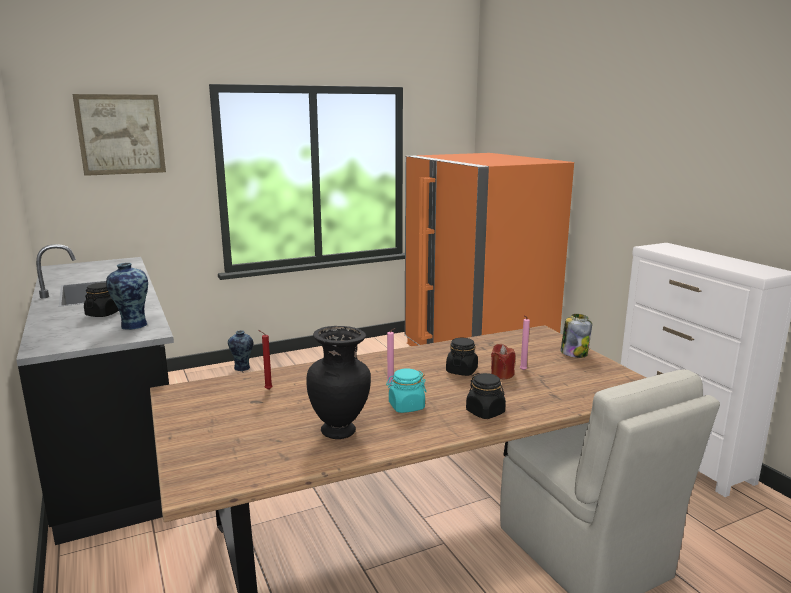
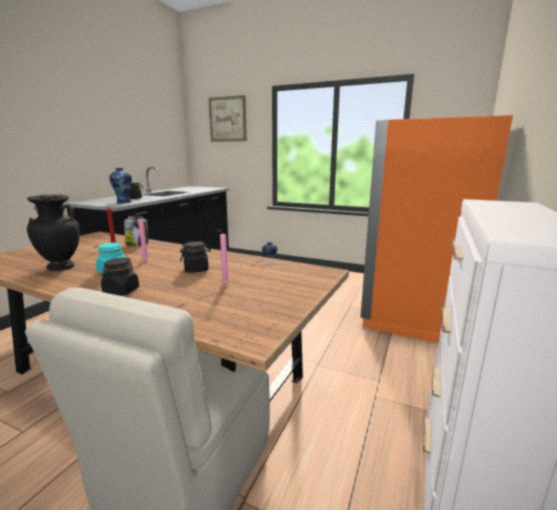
camera: 50 degrees right, 0 degrees up
red candle [491,344,515,380] -> none
jar [561,314,592,358] -> jar moved to [124,216,148,246]

